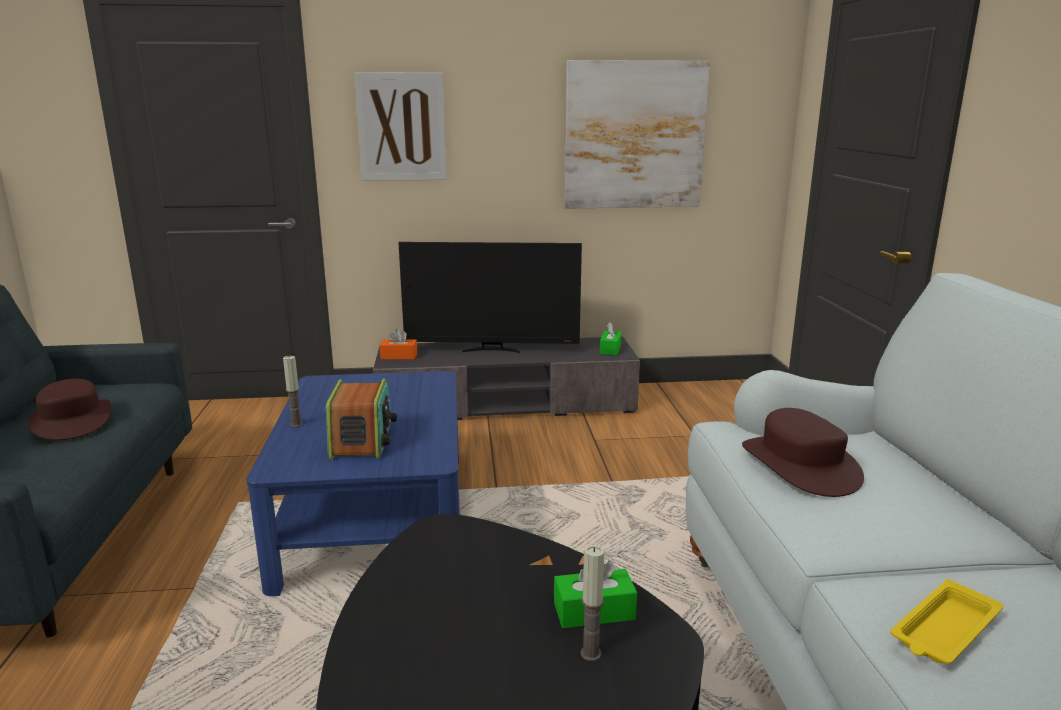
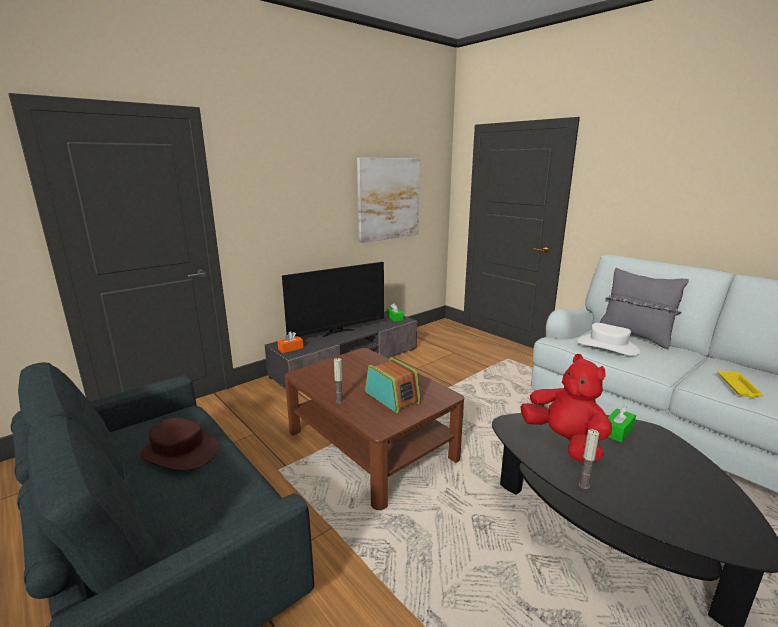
camera: 35 degrees left, 0 degrees up
blue coffee table [246,371,460,596] -> brown coffee table [285,348,464,510]
picture [354,72,447,181] -> none
candle [581,545,604,661] -> candle moved to [578,429,599,489]
brown hat [742,408,864,497] -> white hat [577,323,640,356]
none -> red plush toy [520,354,612,463]
none -> grey pillow [599,267,689,349]

